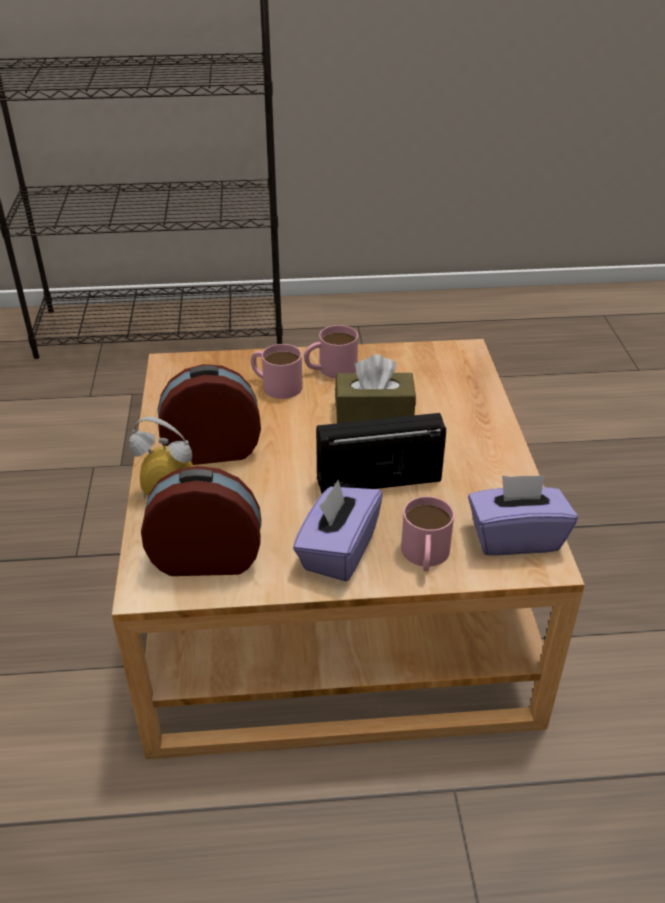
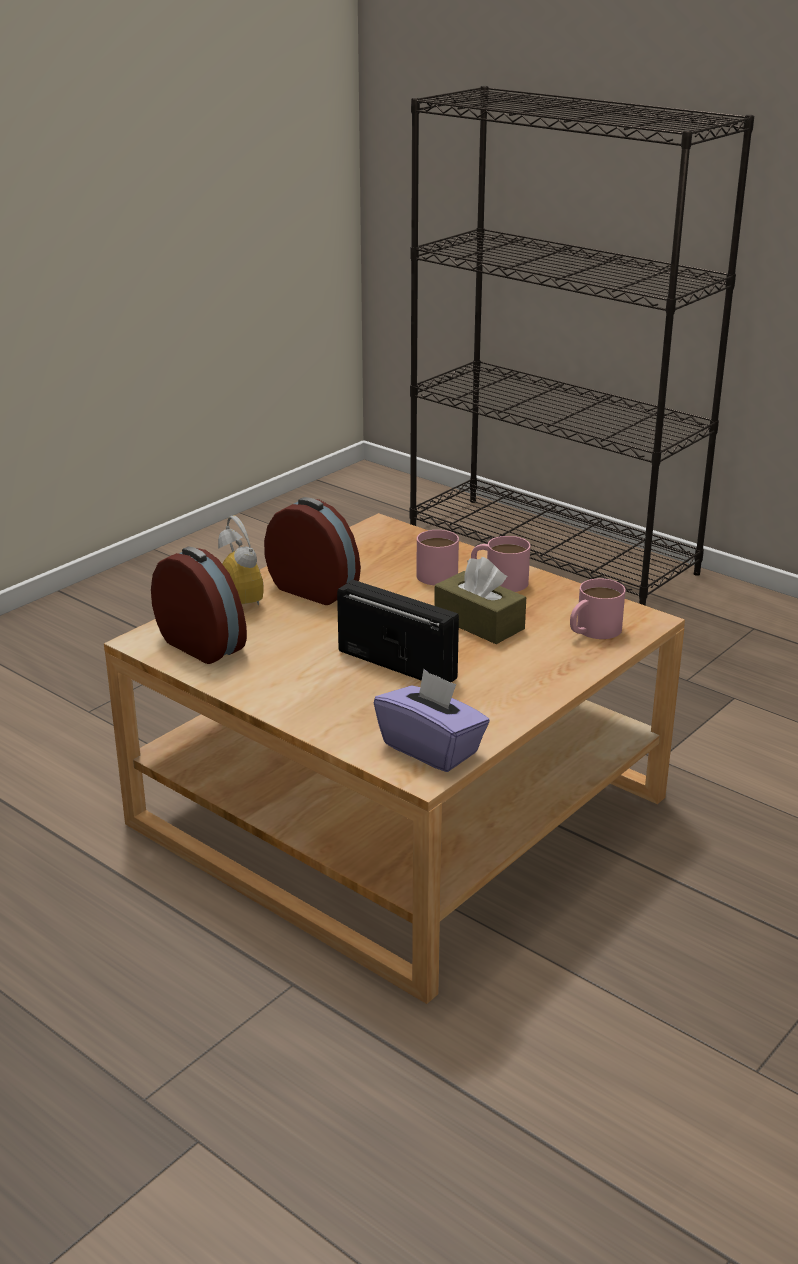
camera: 45 degrees right, 10 degrees down
purple tissue box [293,480,383,581] -> none
pink mug [401,496,454,571] -> pink mug moved to [570,579,625,639]

